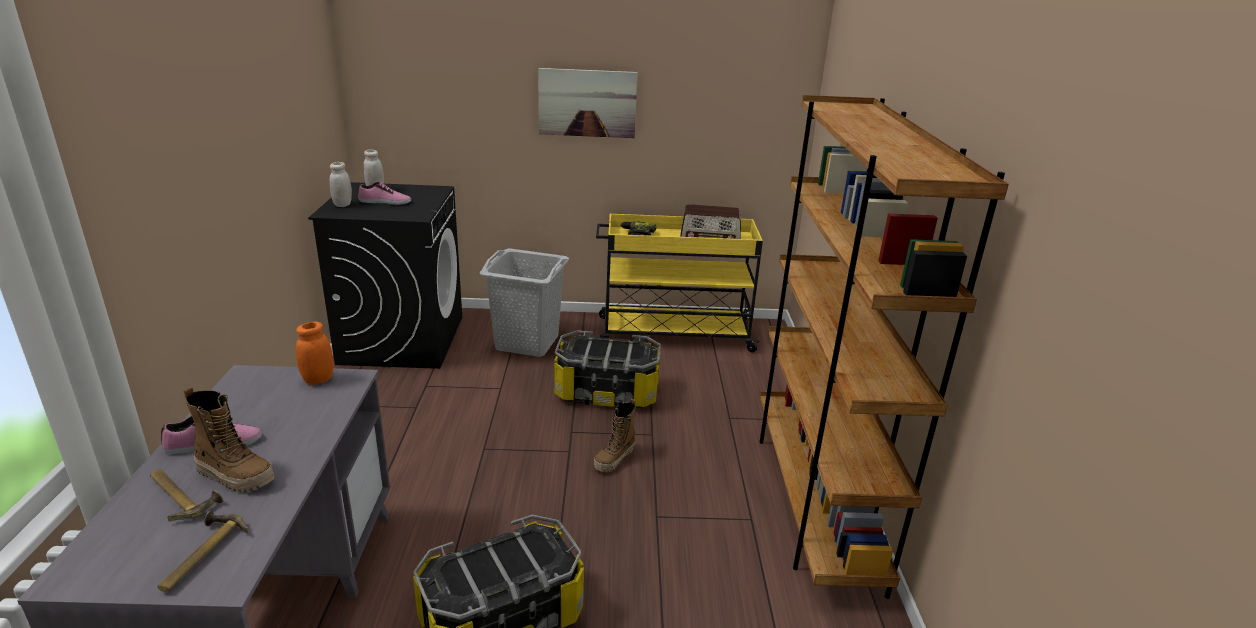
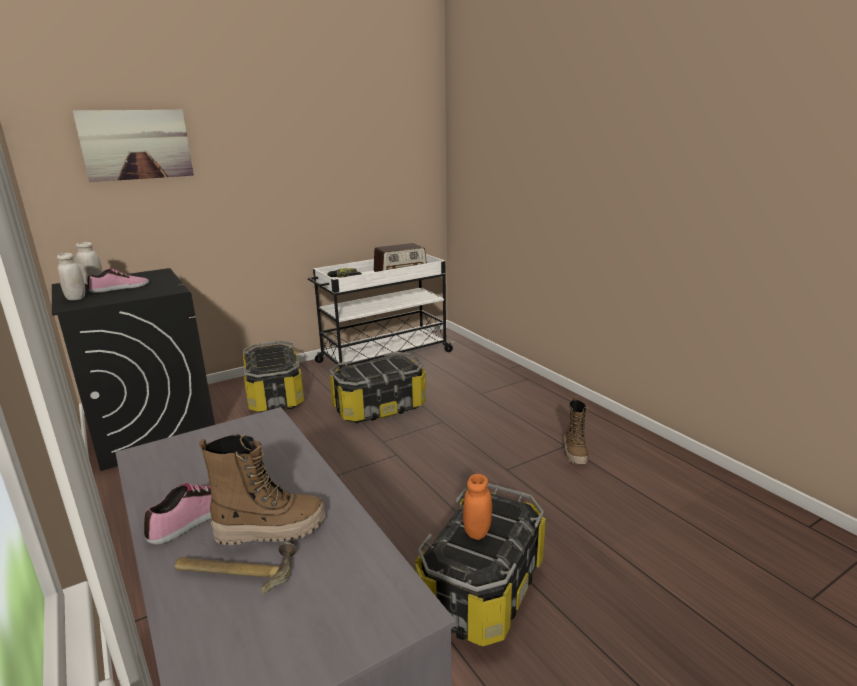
camera: 30 degrees left, 5 degrees down
hammer [157,511,248,592] -> none
orange jar [296,322,334,385] -> orange jar moved to [463,474,492,540]
grey laundry basket [480,248,569,357] -> storage box [243,341,304,413]
picture [538,68,637,138] -> picture moved to [73,110,194,182]
boot [594,399,636,472] -> boot moved to [564,396,588,464]
yellow cart [596,214,763,353] -> white cart [308,254,454,369]
brown bookcase [760,95,1009,599] -> none

